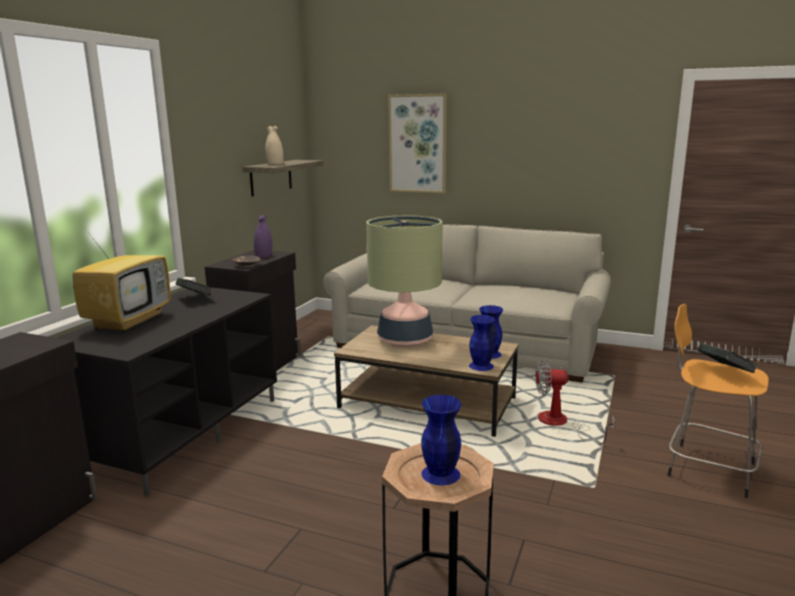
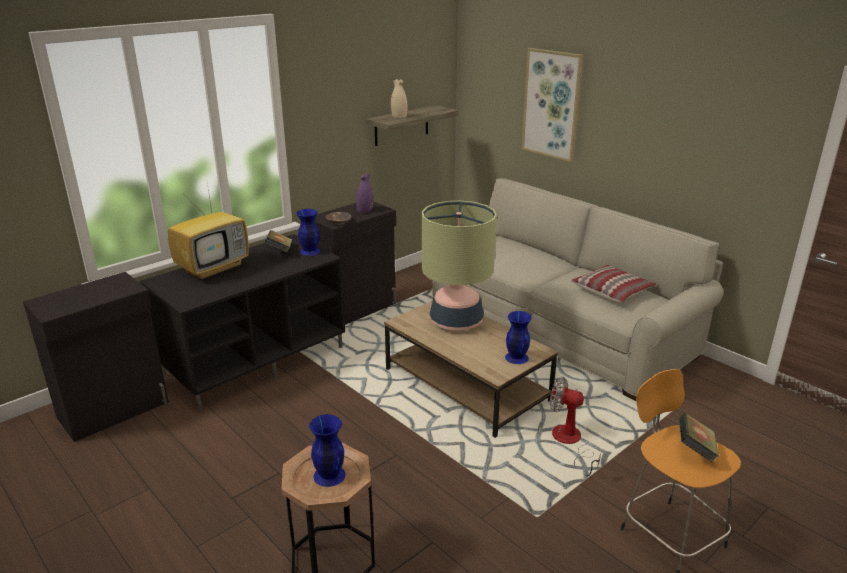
camera: 25 degrees right, 10 degrees up
blue vase [469,315,495,371] -> blue vase moved to [296,209,320,256]
none -> pillow [571,265,656,303]

